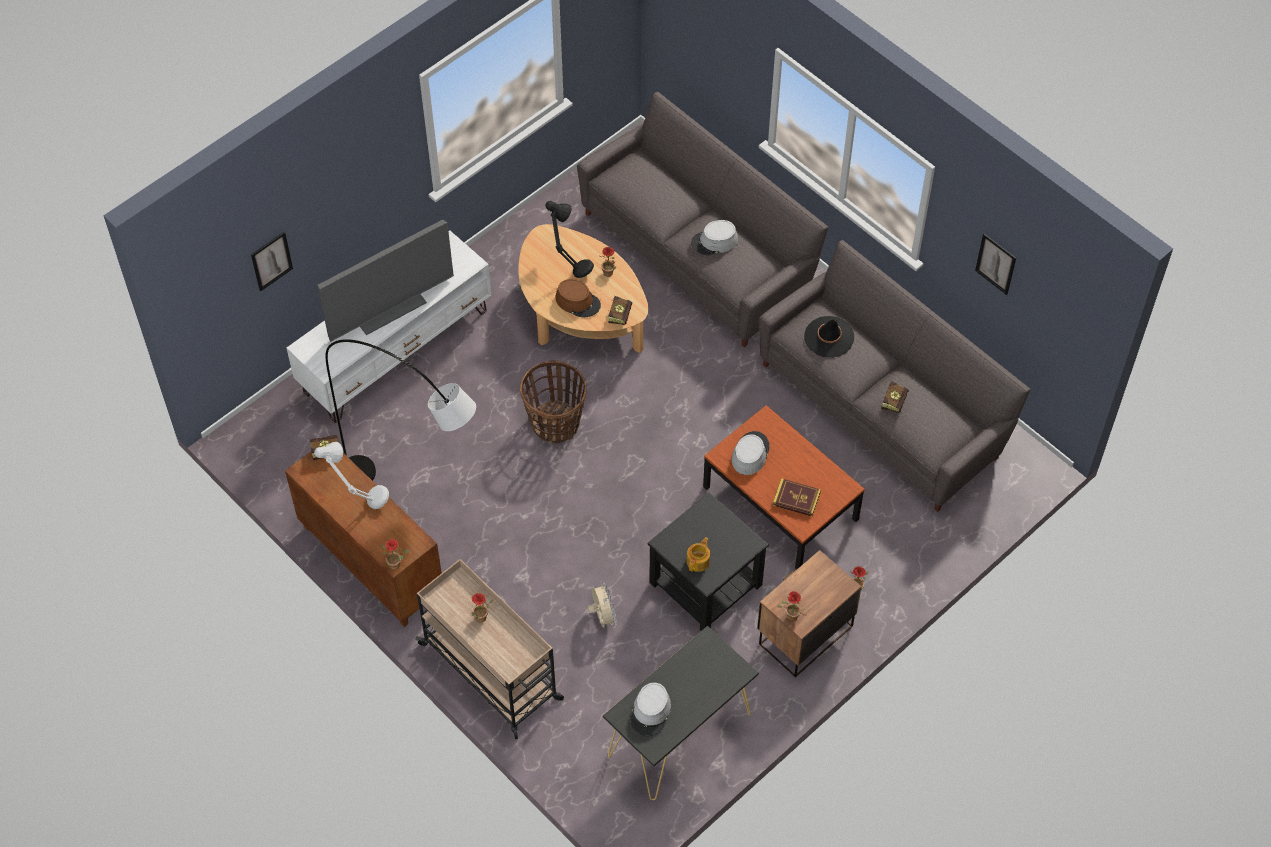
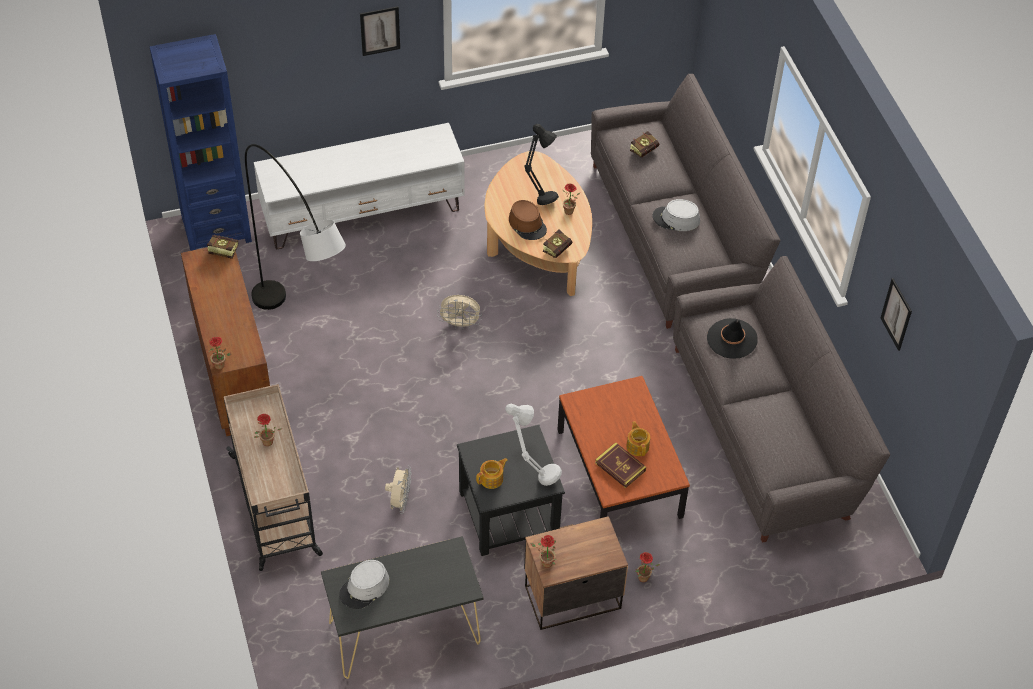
camera: 25 degrees right, 5 degrees down
picture [251,232,293,291] -> picture moved to [360,6,400,56]
grey table lamp [314,442,389,509] -> grey table lamp moved to [505,404,562,486]
television [318,219,454,342] -> none
basket [520,361,587,444] -> beige fan [437,295,482,330]
grey hat [732,431,770,475] -> none
book [882,381,909,413] -> book moved to [630,131,659,157]
none -> blue bookcase [150,34,252,251]
none -> teapot [626,422,650,456]

